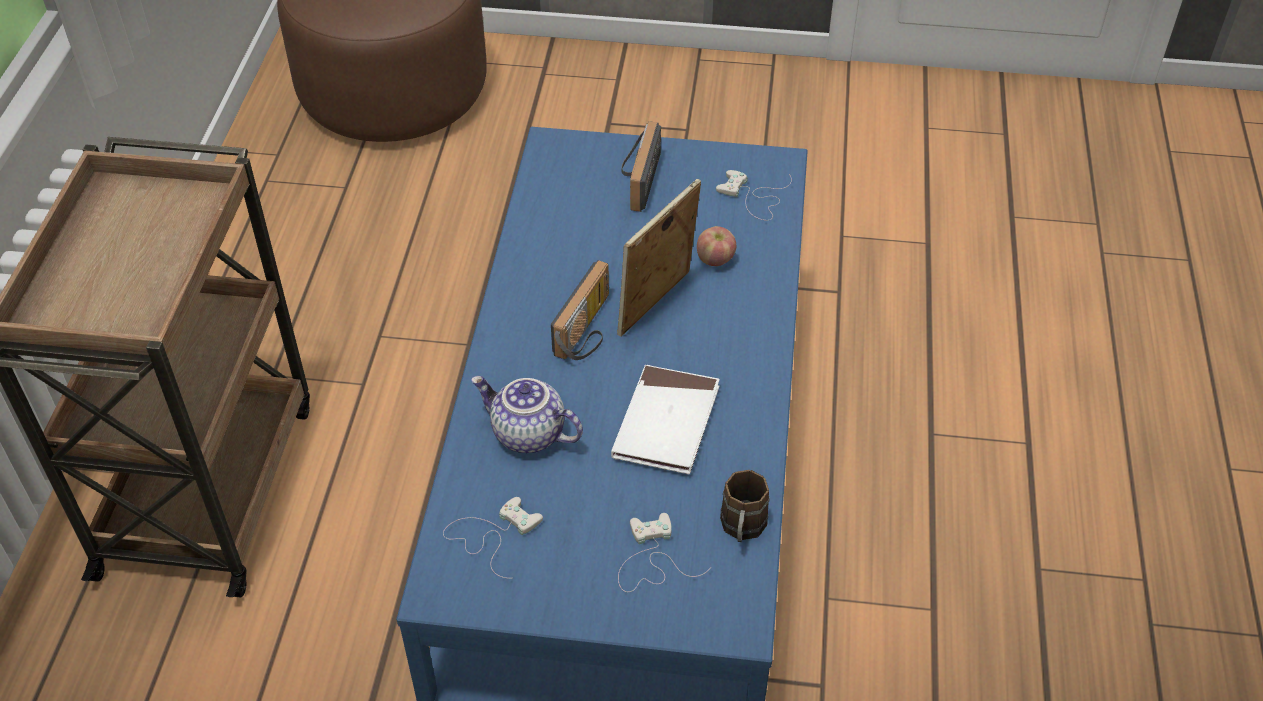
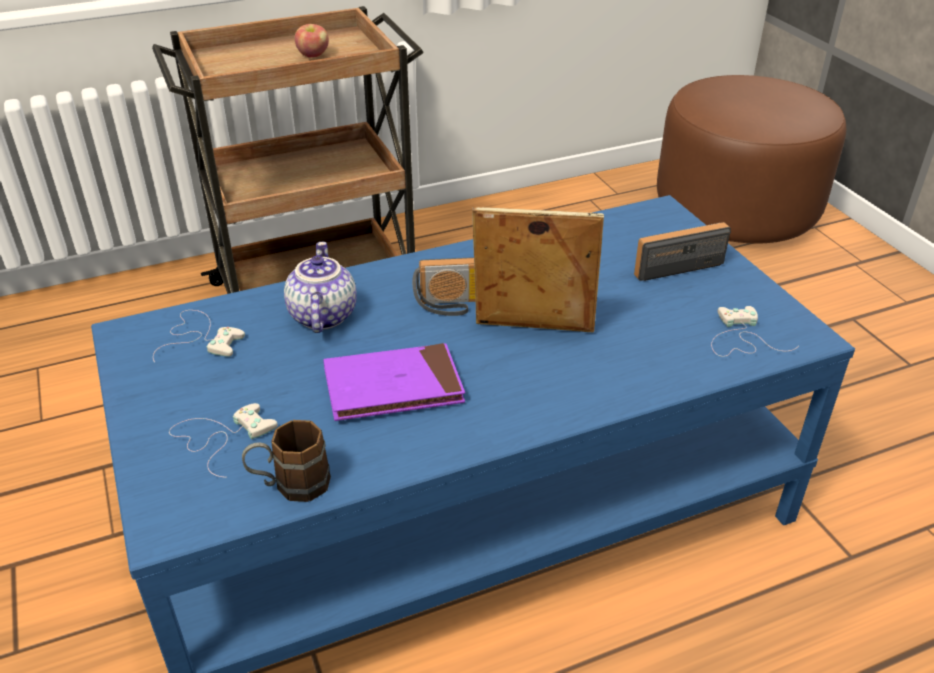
camera: 60 degrees right, 10 degrees down
white book [611,365,720,474] -> purple book [323,343,465,421]
apple [697,226,736,266] -> apple moved to [294,24,329,58]

